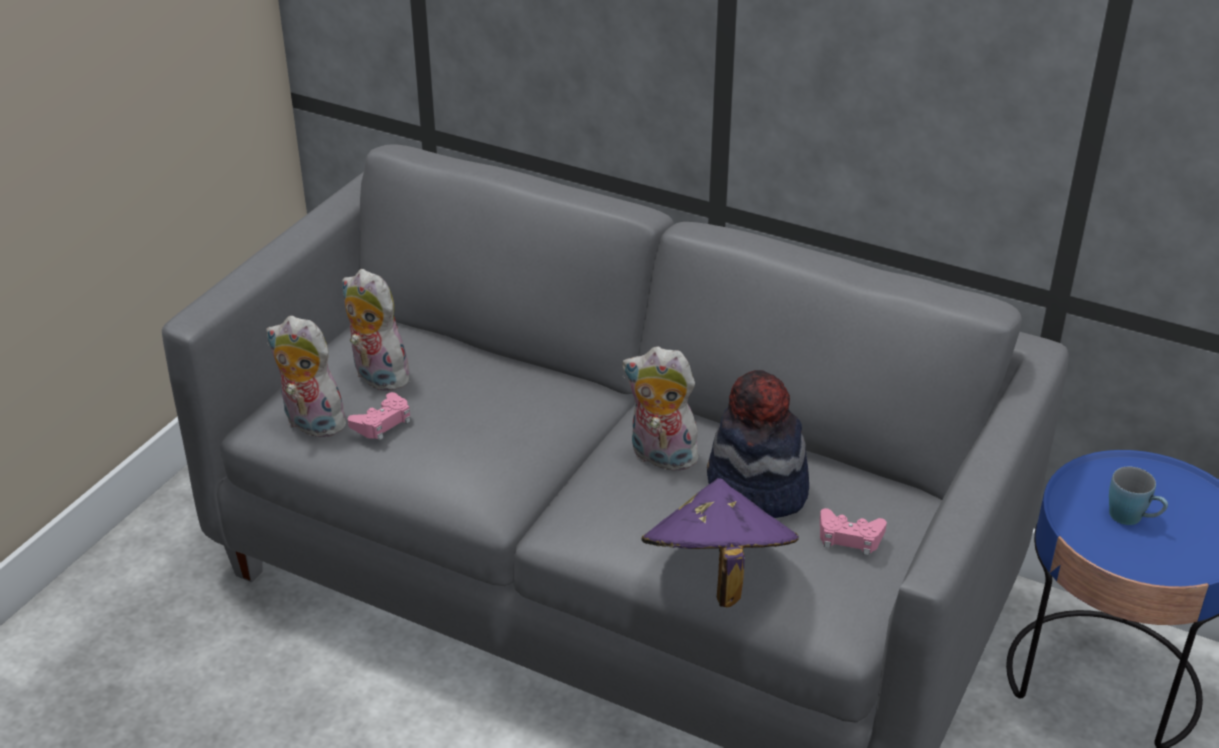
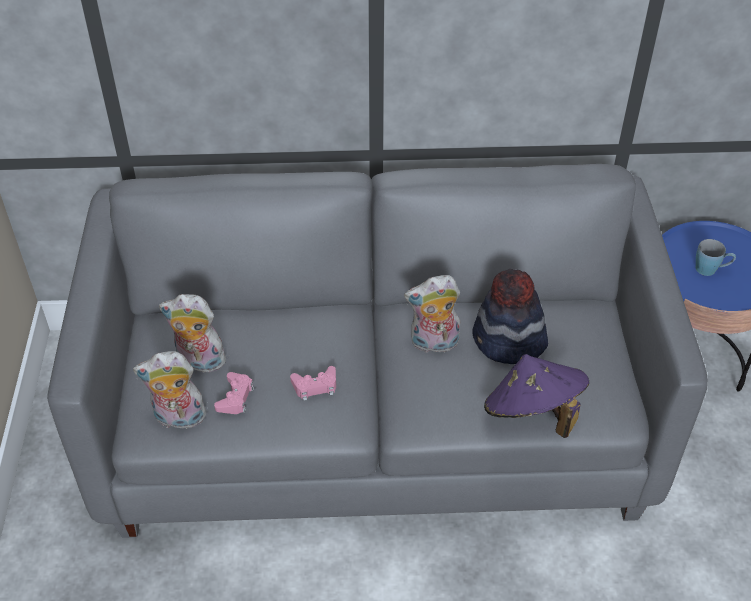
camera: 30 degrees left, 10 degrees up
pink game controller [820,508,887,555] -> pink game controller moved to [290,366,336,401]

